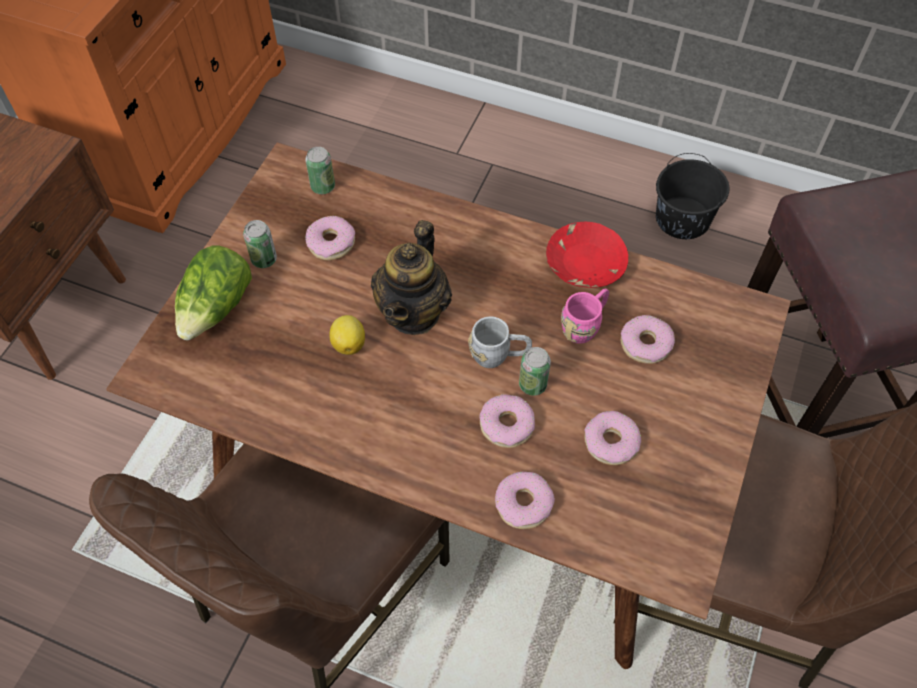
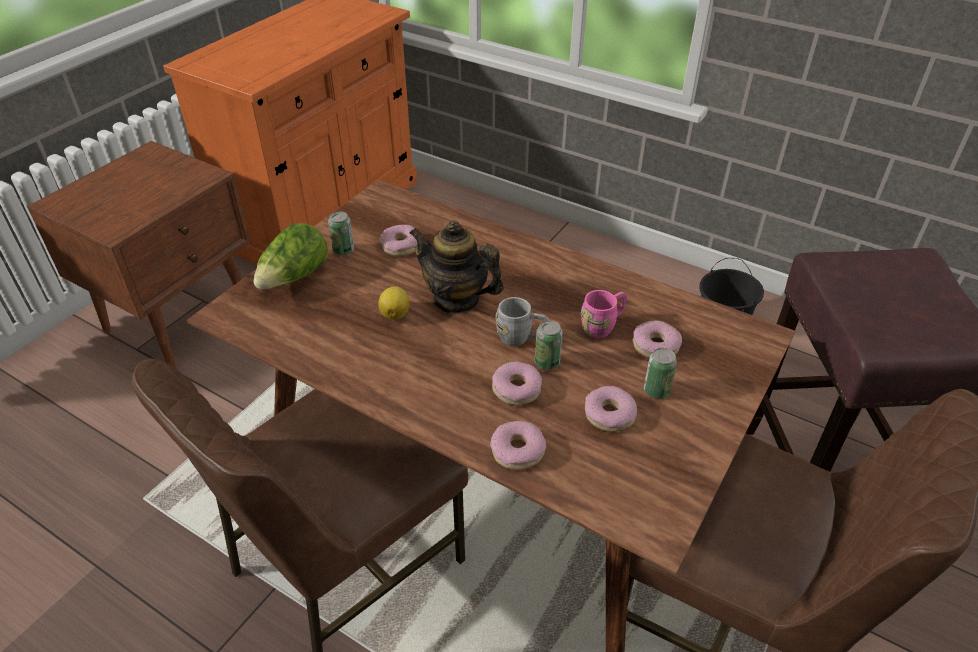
camera: 10 degrees right, 15 degrees down
can [305,147,335,194] -> can moved to [644,348,677,399]
teapot [371,220,452,335] -> teapot turned 90 degrees clockwise [409,221,504,314]
red bowl [546,222,628,288] -> none

